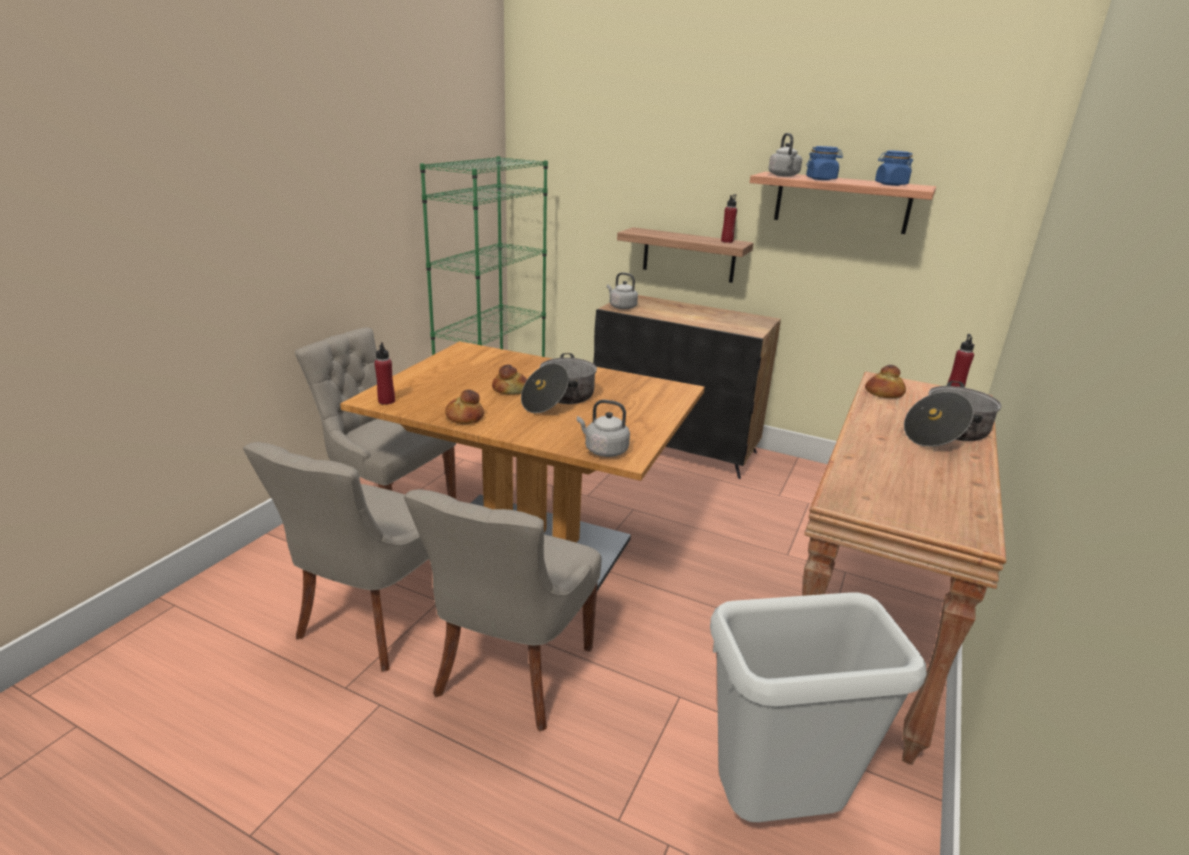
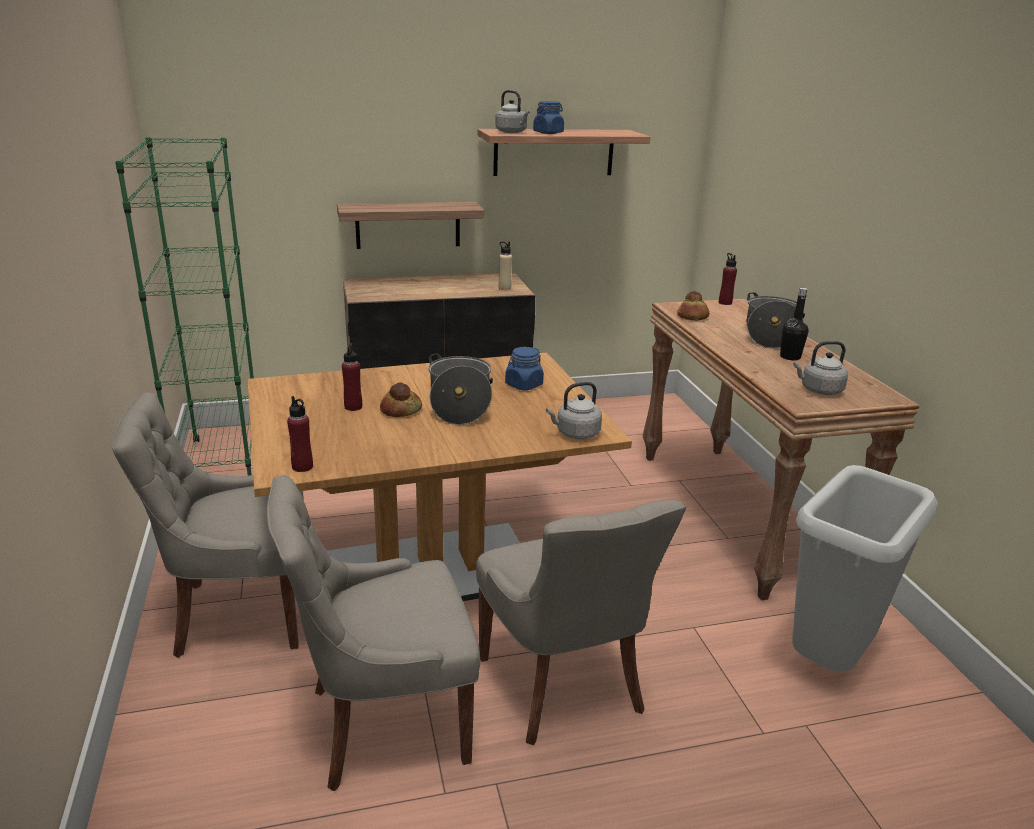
camera: 40 degrees left, 0 degrees up
grey chair [243,442,429,672] -> grey chair turned 90 degrees clockwise [267,476,480,791]
bread [445,390,484,424] -> none
grey kettle [607,272,638,309] -> grey kettle moved to [793,341,848,395]
red bottle [721,194,737,243] -> red bottle moved to [342,343,362,411]
blue jar [875,150,913,186] -> blue jar moved to [505,347,544,390]
none -> beige bottle [499,242,512,290]
none -> black bottle [780,288,809,361]

